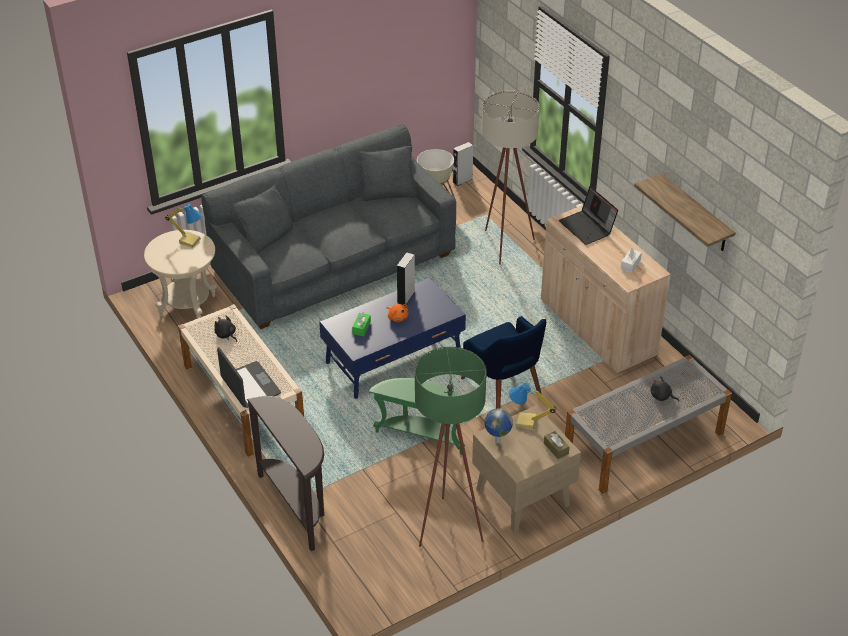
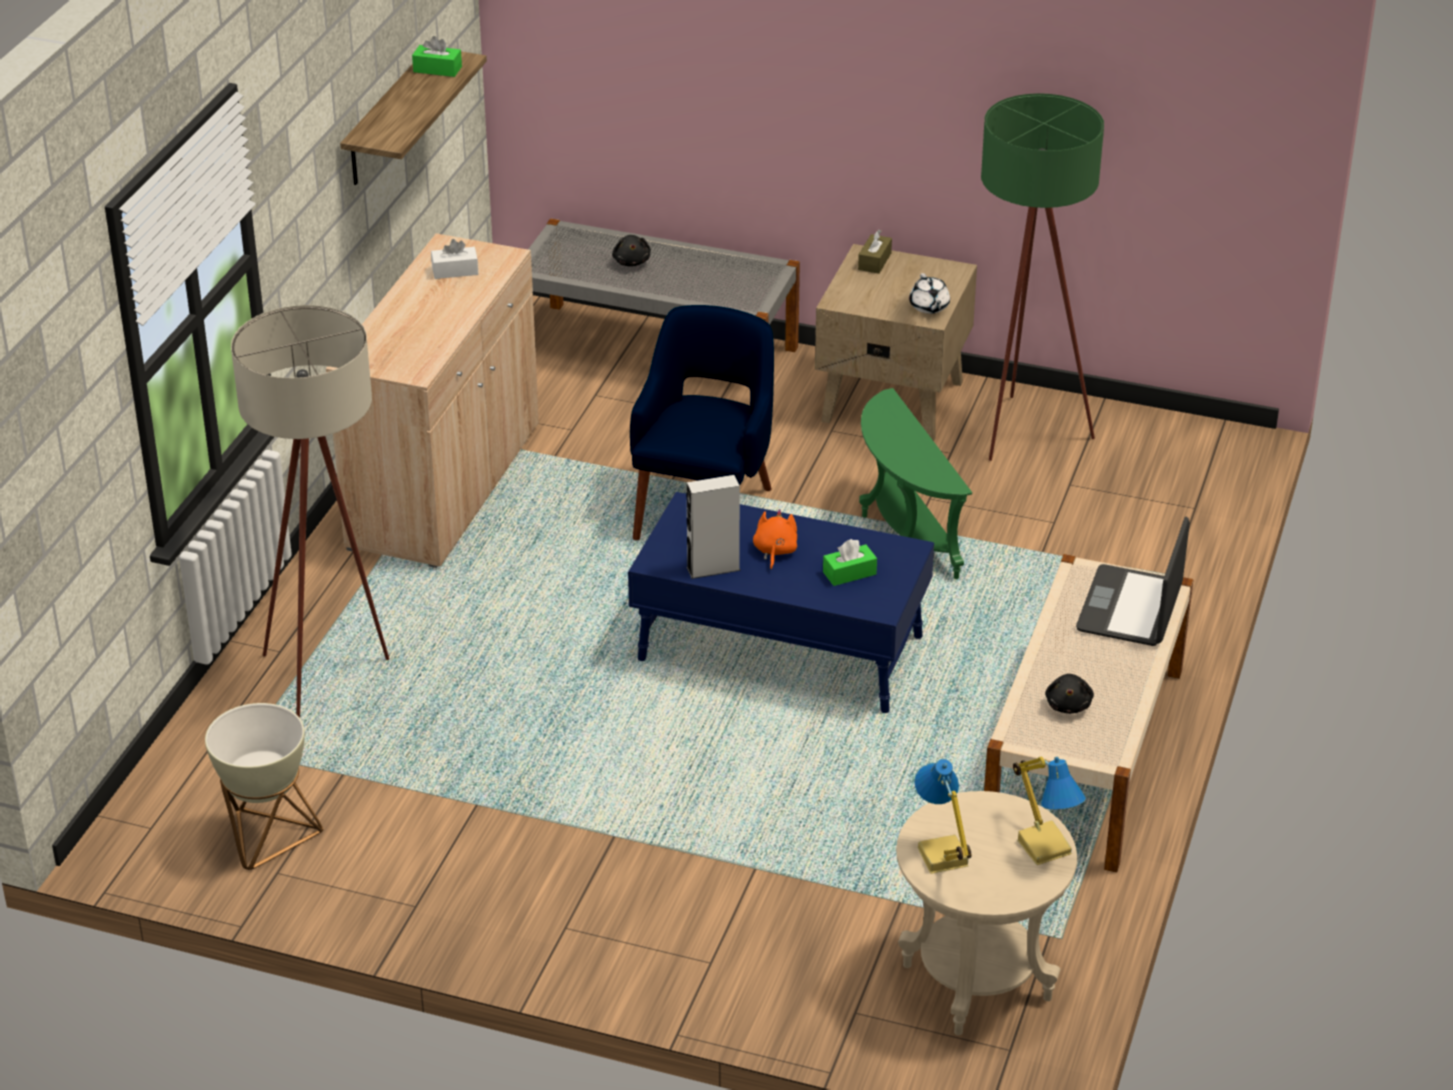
camera: 130 degrees left, 5 degrees down
grey sofa [201,125,456,329] -> none
brown console table [247,396,324,551] -> none
grey speaker [452,142,473,186] -> none
globe [485,408,513,443] -> white teapot [909,273,950,314]
table lamp [509,383,556,430] -> table lamp moved to [1013,756,1086,865]
laptop [559,186,618,245] -> none
none -> green tissue box [412,36,462,77]

